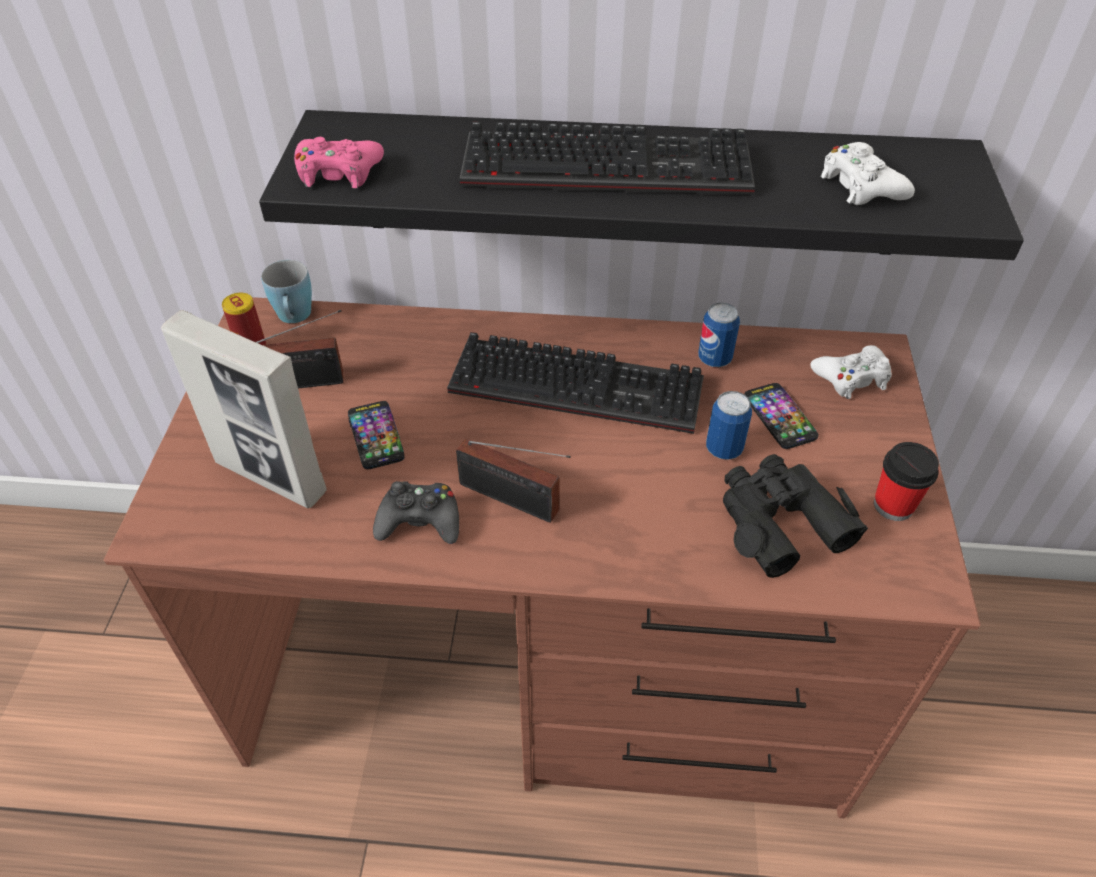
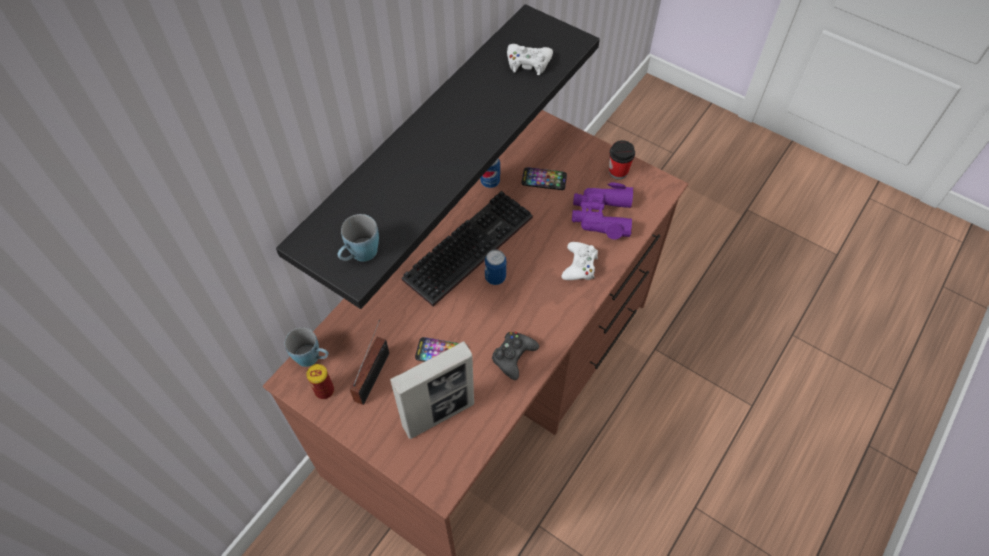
camera: 60 degrees left, 10 degrees up
pink game controller [294,137,384,188] -> blue mug [337,214,379,262]
radio [456,439,570,523] -> none
keyboard [459,121,755,195] -> none
can [706,391,752,460] -> can moved to [485,250,506,285]
black binoculars [723,454,868,578] -> purple binoculars [572,183,633,240]
white game controller [810,345,892,399] -> white game controller moved to [562,242,598,280]

